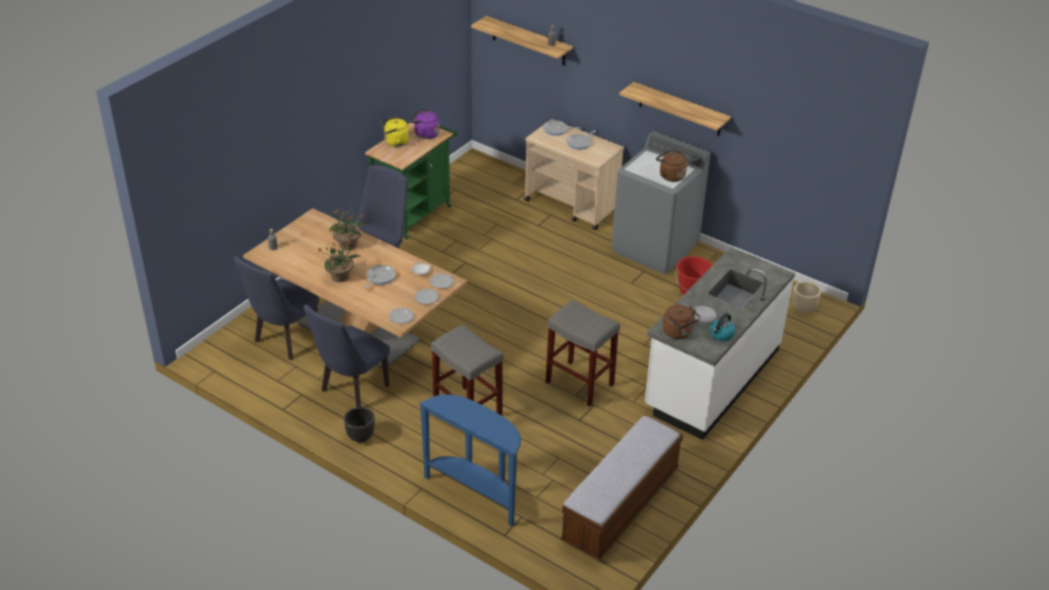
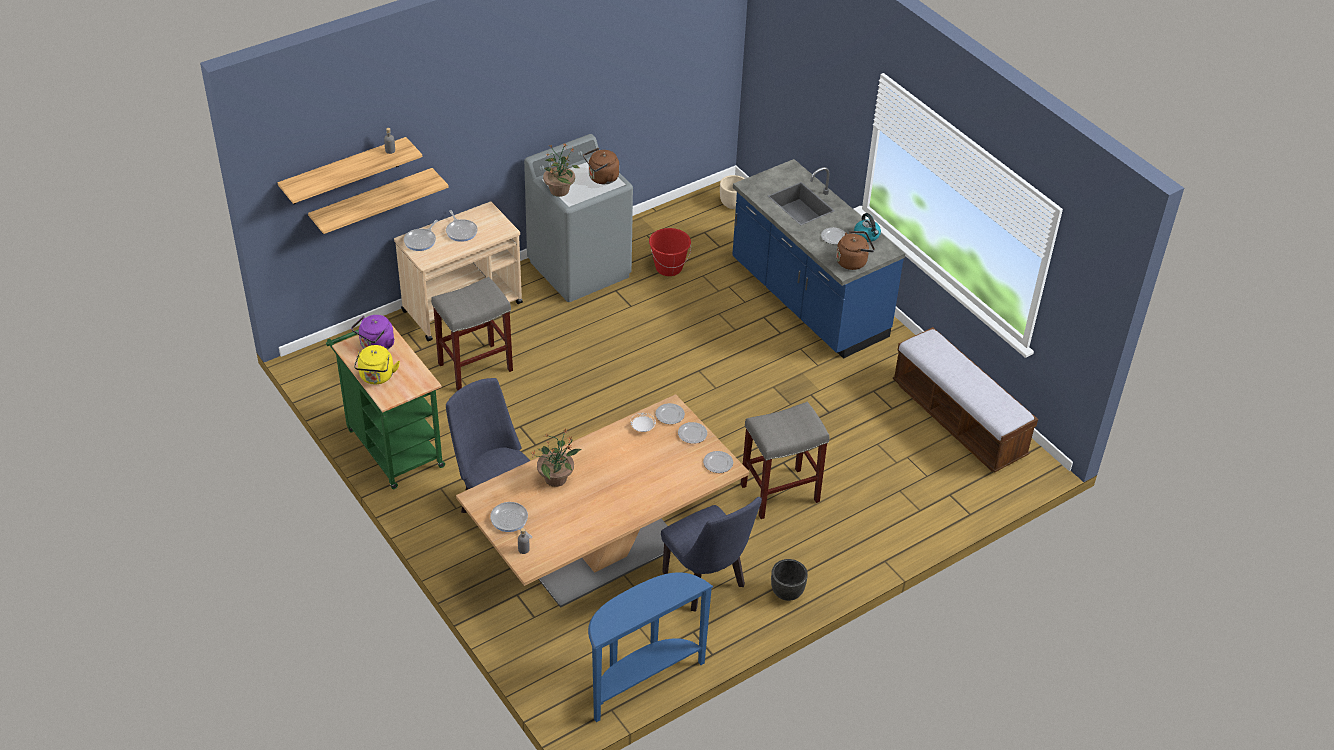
camera: 70 degrees left, 5 degrees up
blue chair [234,256,319,360] -> none
potted plant [318,236,362,282] -> potted plant moved to [543,143,579,197]
frying pan [363,265,396,289] -> frying pan moved to [490,502,532,539]
blue console table [419,394,521,526] -> blue console table moved to [588,572,713,722]
grey stool [546,300,620,407] -> grey stool moved to [431,277,513,390]
shelf [619,82,731,136] -> shelf moved to [308,168,449,234]
white counter [645,247,795,440] -> blue counter [732,159,905,359]

